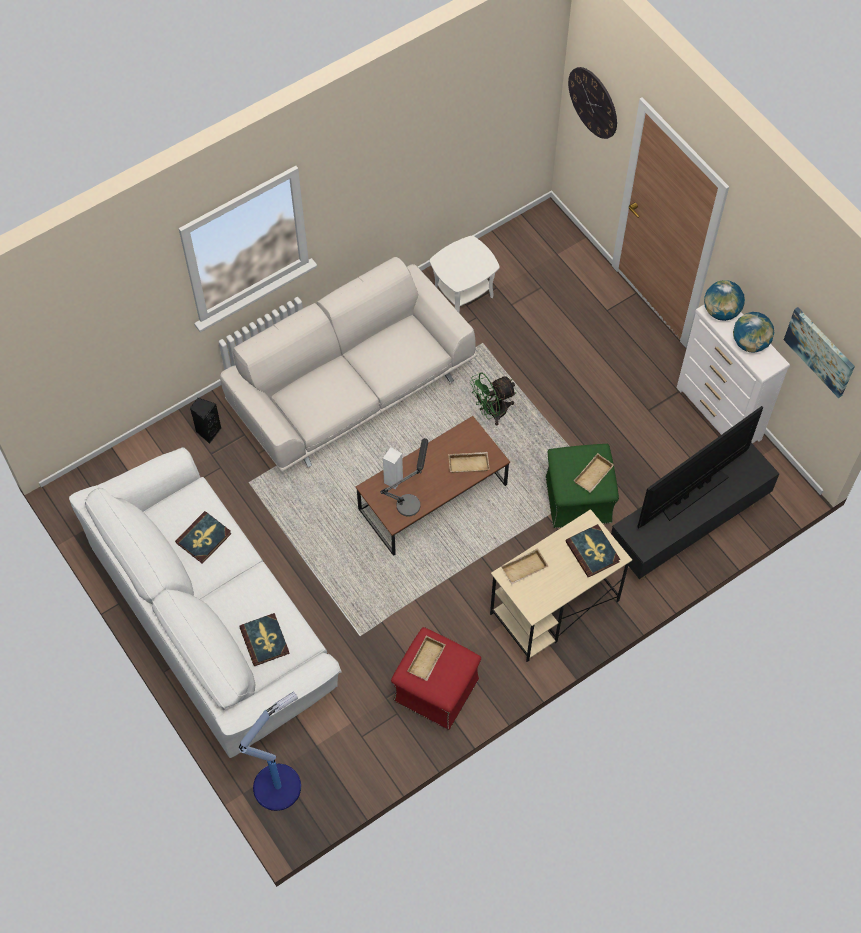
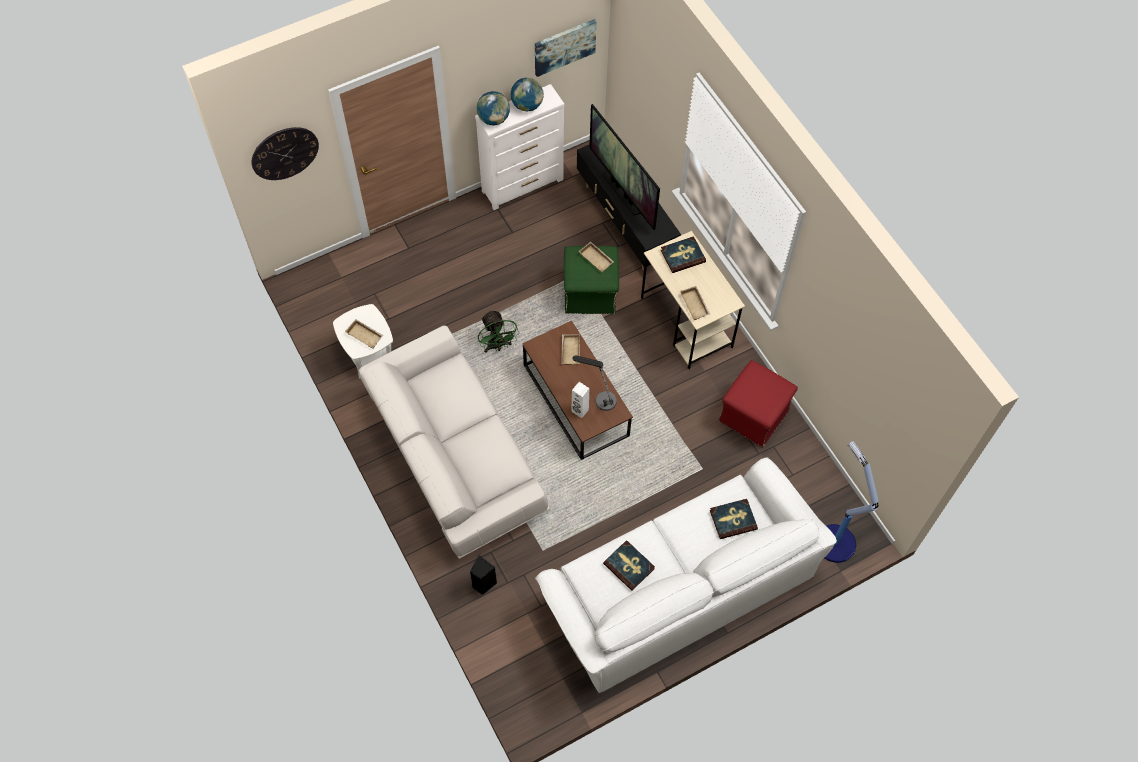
camera: 85 degrees left, 0 degrees up
beige tray [407,636,445,681] -> beige tray moved to [345,319,383,349]

